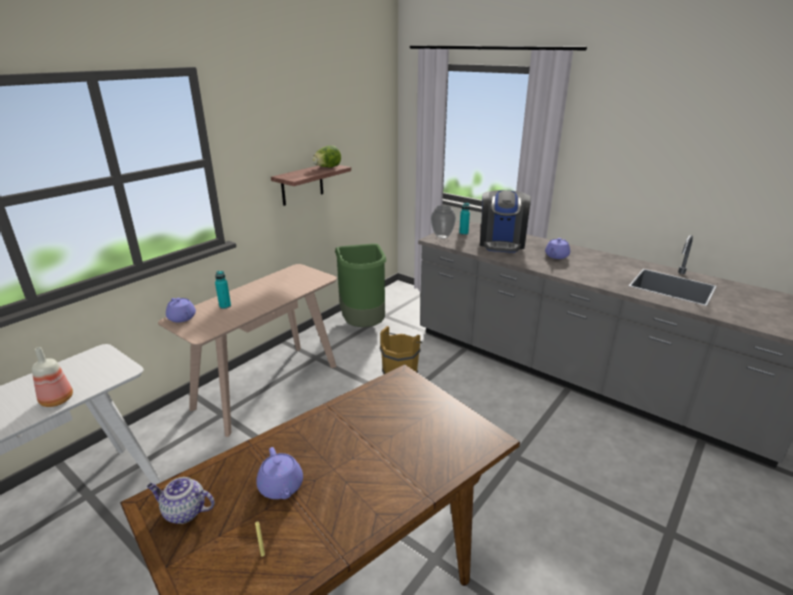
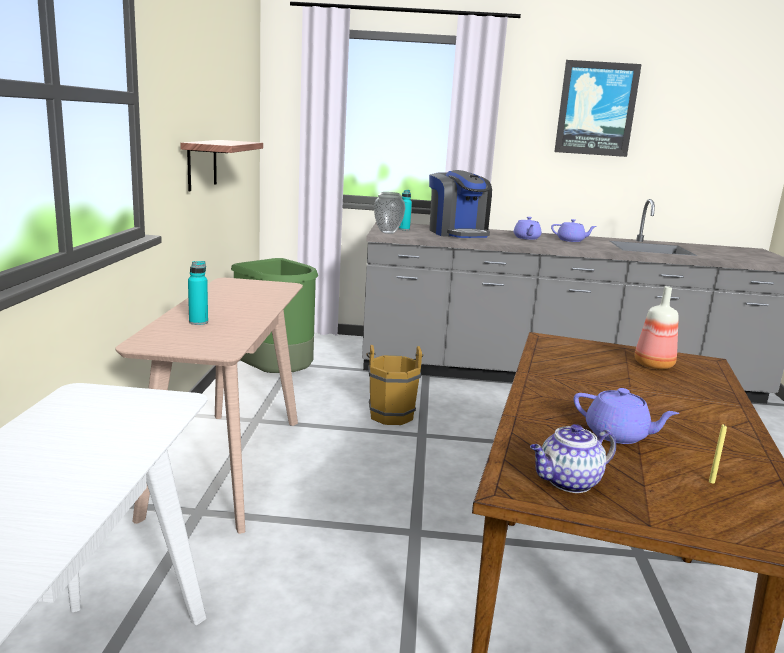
camera: 35 degrees left, 10 degrees down
bottle [32,347,73,407] -> bottle moved to [635,286,679,369]
purple teapot [166,298,196,322] -> purple teapot moved to [551,219,597,242]
lettuce [312,146,341,168] -> none
none -> picture [554,60,642,157]

